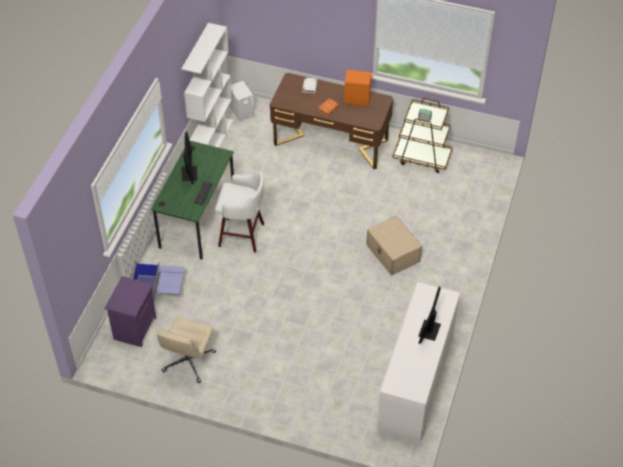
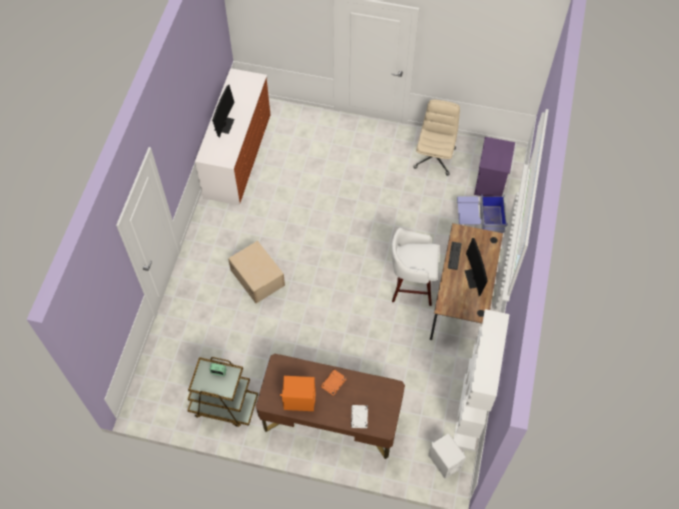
camera: 175 degrees right, 10 degrees up
green desk [151,141,234,260] -> brown desk [430,223,503,340]

